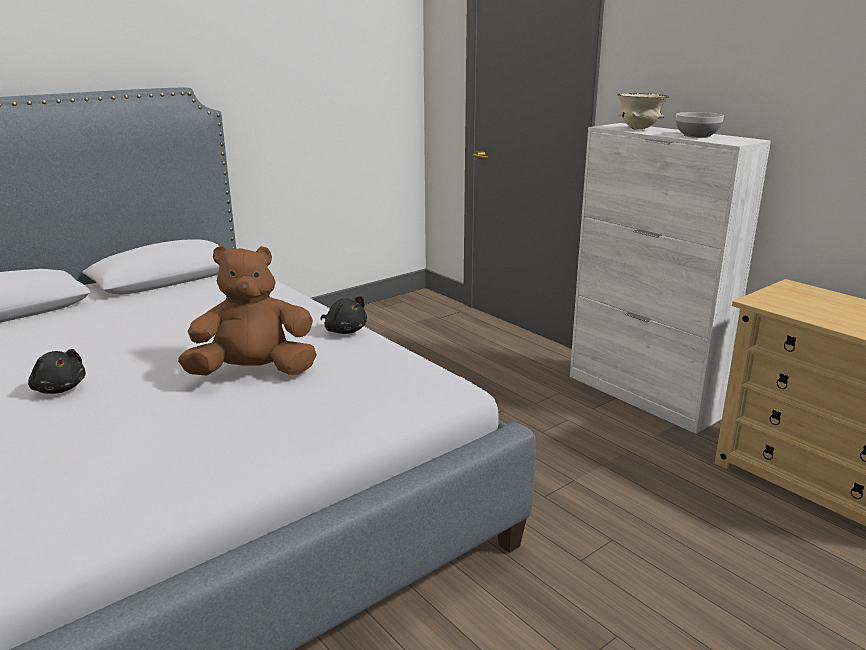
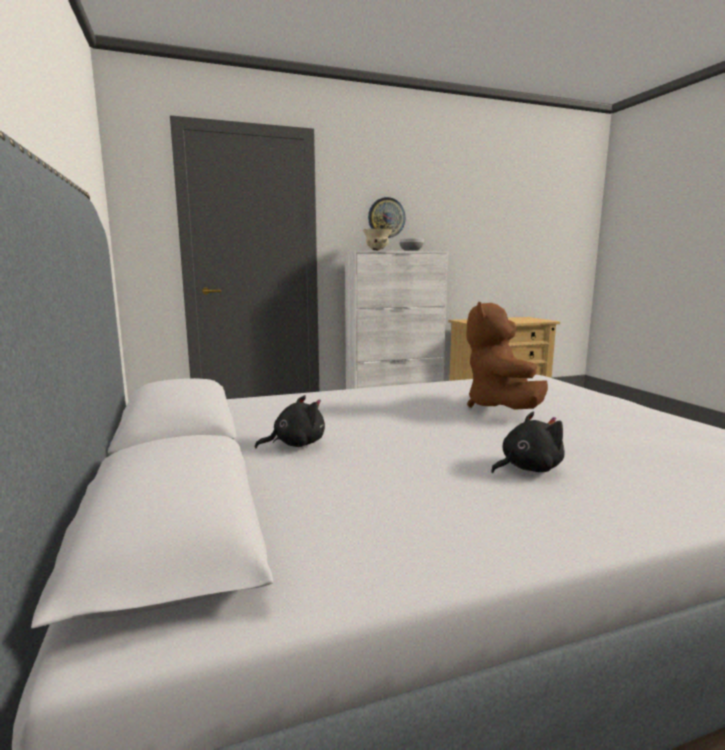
camera: 70 degrees left, 10 degrees down
black plush toy [321,296,367,334] -> black plush toy moved to [255,395,325,448]
none -> wall clock [368,197,406,238]

